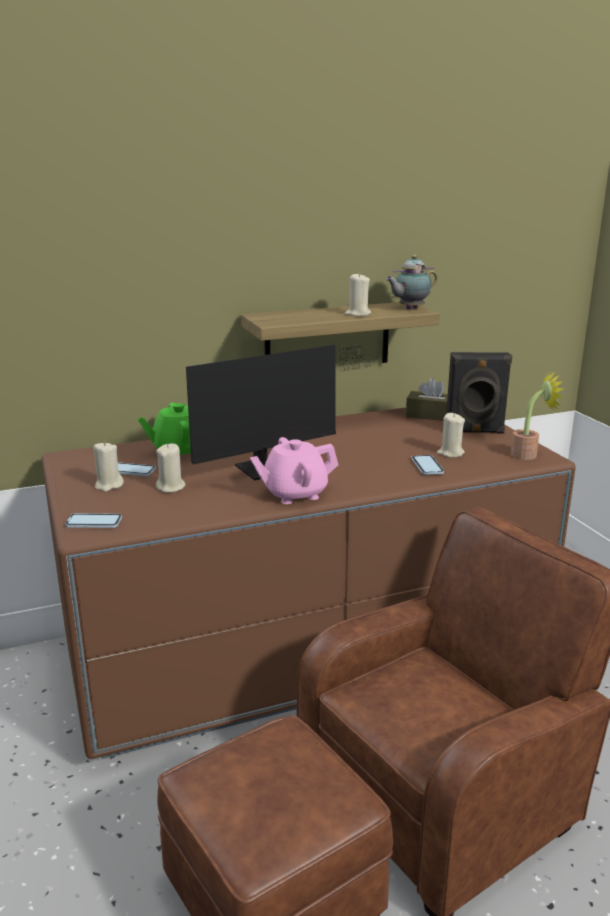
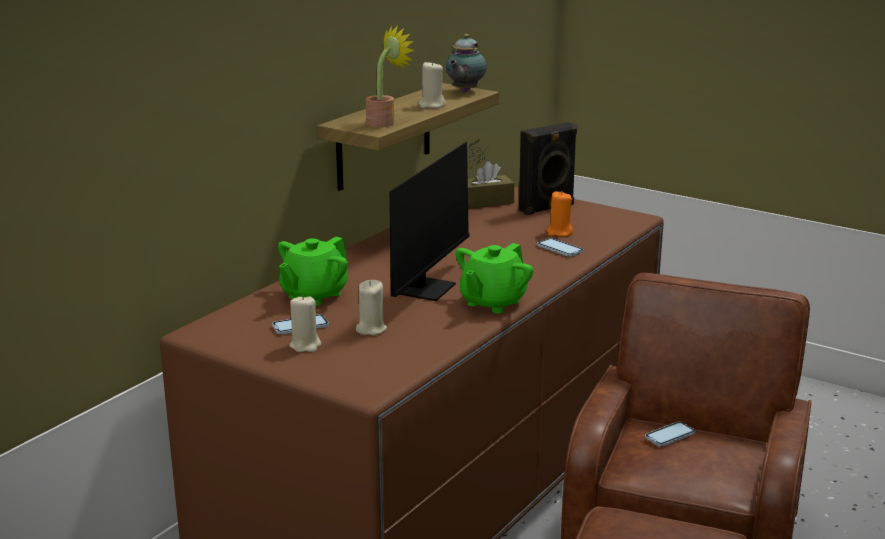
camera: 35 degrees left, 0 degrees up
phone [65,513,122,528] -> phone moved to [645,421,696,447]
pink teapot [250,437,338,504] -> green teapot [456,243,533,313]
beige candle [437,413,465,458] -> orange candle [547,191,573,237]
potted plant [511,371,564,460] -> potted plant moved to [366,25,415,127]

